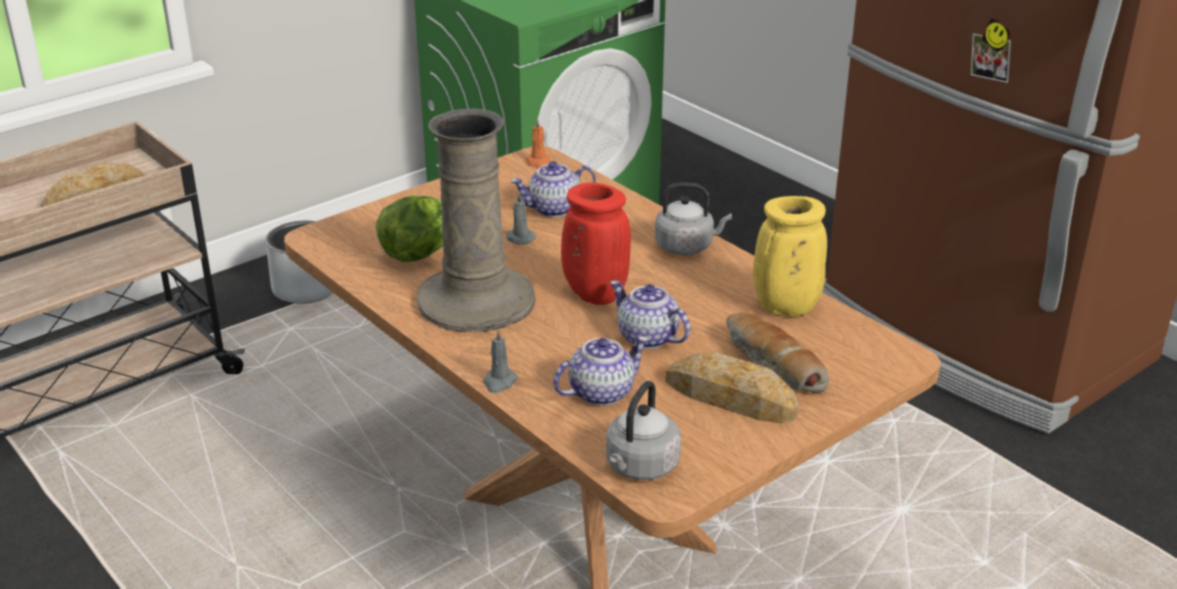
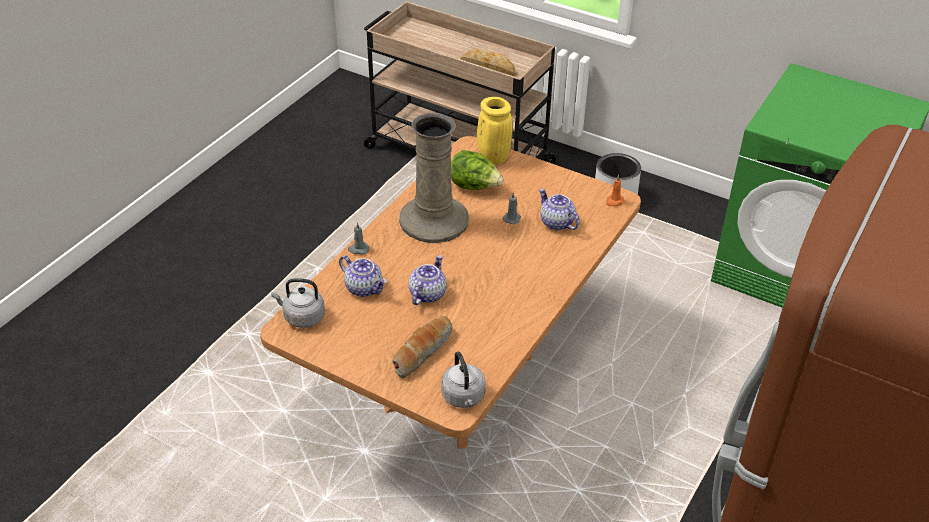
camera: 70 degrees right, 10 degrees up
red vase [561,183,631,305] -> none
grey kettle [655,183,732,255] -> grey kettle moved to [441,351,486,408]
bread [665,352,798,424] -> none
yellow vase [753,196,827,317] -> yellow vase moved to [477,97,513,165]

